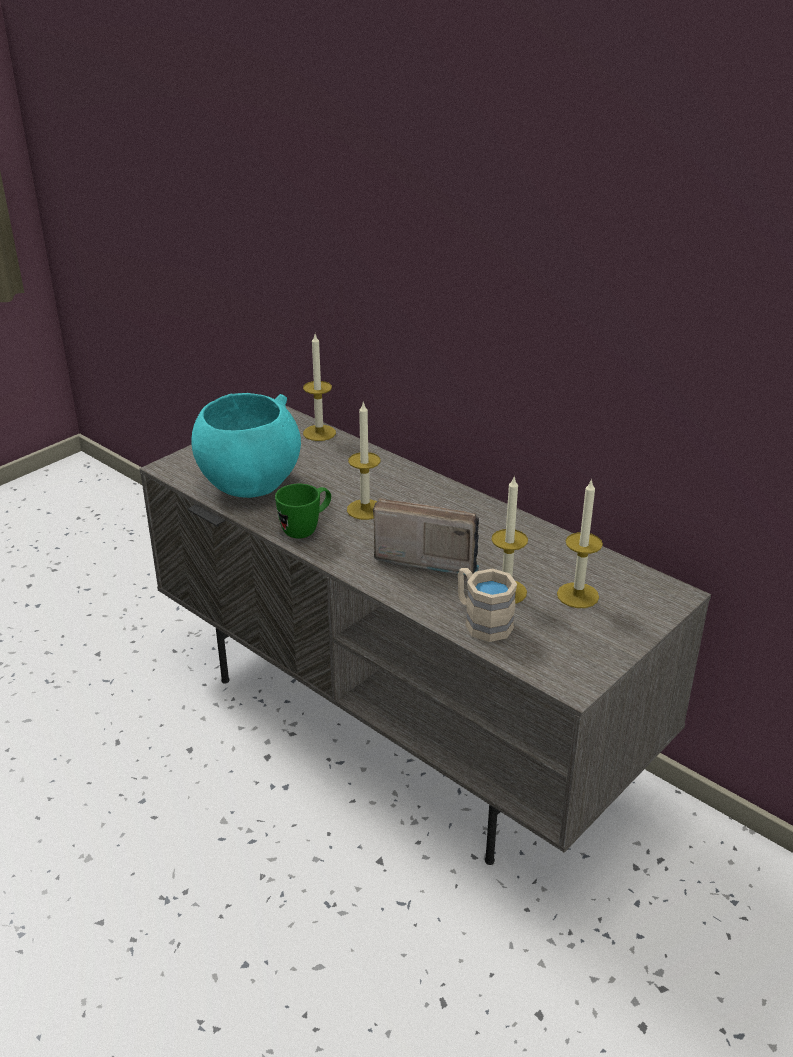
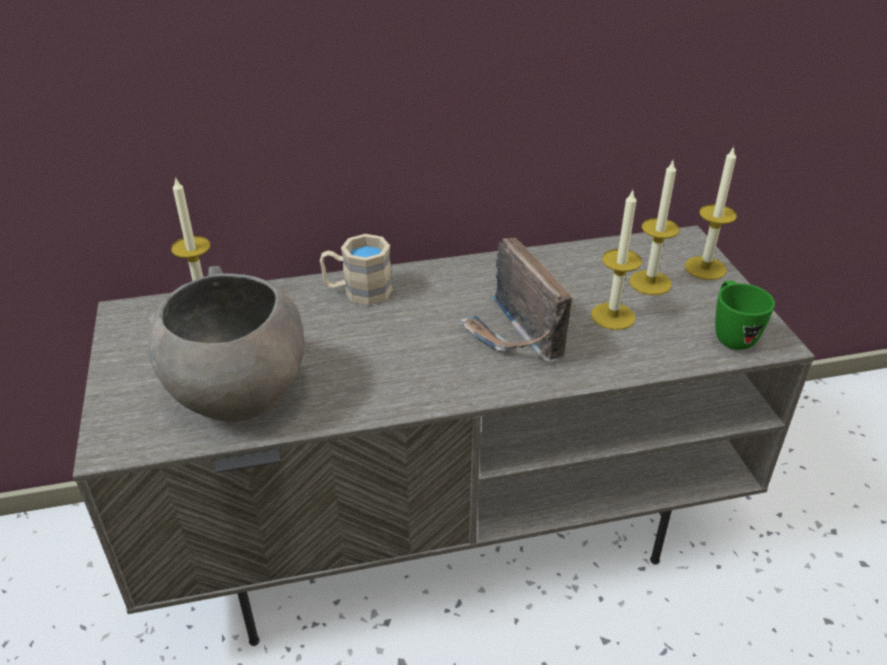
camera: 55 degrees left, 5 degrees up
turquoise bowl [191,393,301,498] -> grey bowl [148,266,305,422]
green mug [275,484,331,539] -> green mug moved to [715,281,775,350]
candle [347,401,381,520] -> candle moved to [685,146,737,280]
radio [373,498,479,575] -> radio turned 75 degrees counterclockwise [458,238,573,362]
beige mug [458,568,517,642] -> beige mug moved to [320,234,392,305]

